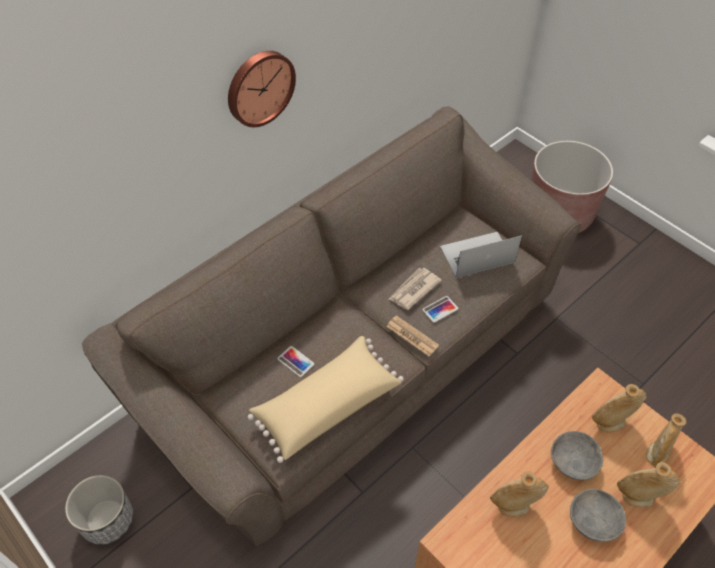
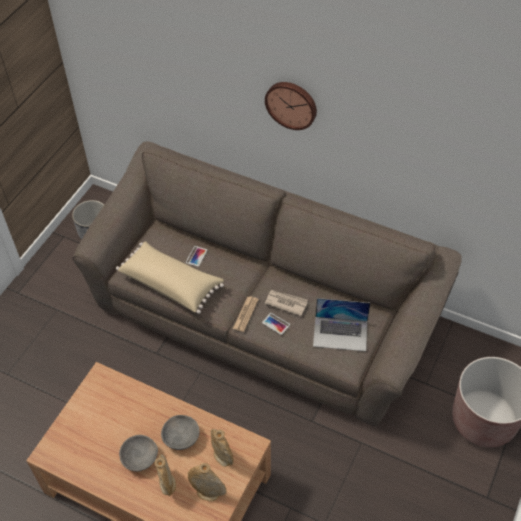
camera: 70 degrees right, 0 degrees up
laptop [440,232,522,278] -> laptop turned 135 degrees clockwise [313,298,370,351]
beige vase [490,471,549,517] -> none

